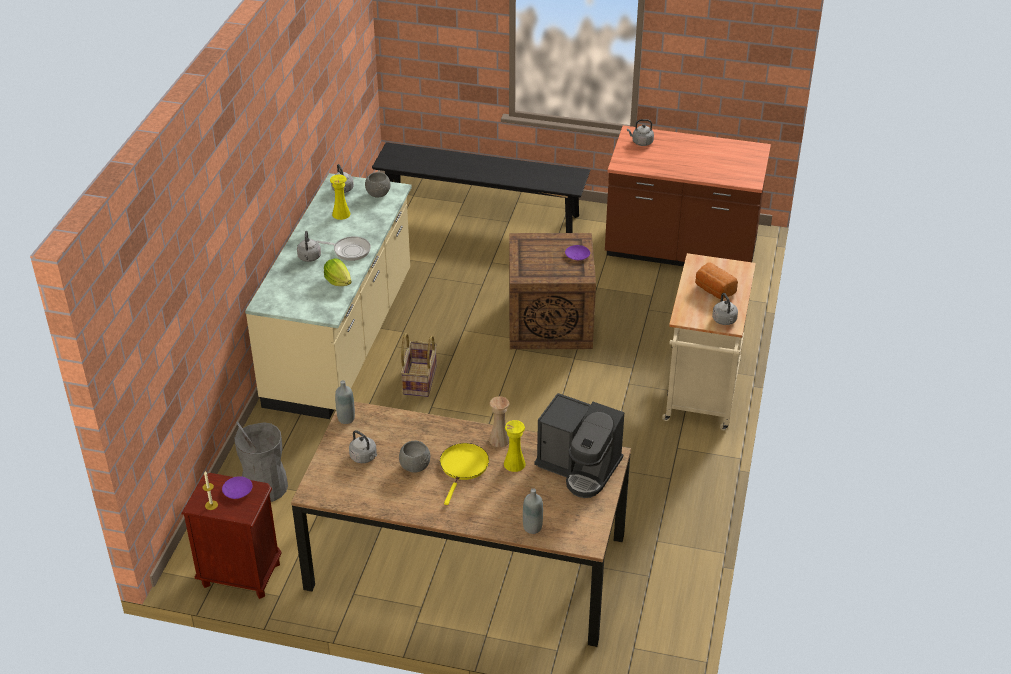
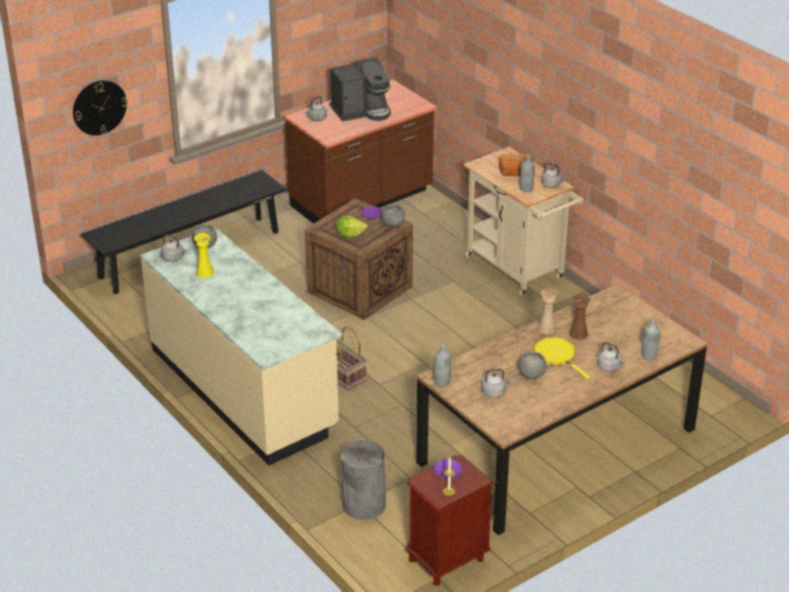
camera: 50 degrees left, 5 degrees down
grey kettle [297,231,321,262] -> grey kettle moved to [597,342,626,372]
frying pan [316,236,371,261] -> none
lettuce [324,258,352,286] -> lettuce moved to [336,216,368,237]
yellow vase [504,420,526,472] -> brown vase [569,294,590,340]
coffee machine [534,393,624,498] -> coffee machine moved to [329,57,391,122]
none -> wall clock [73,80,127,136]
none -> grey bowl [382,204,405,227]
none -> grey bottle [520,155,535,192]

